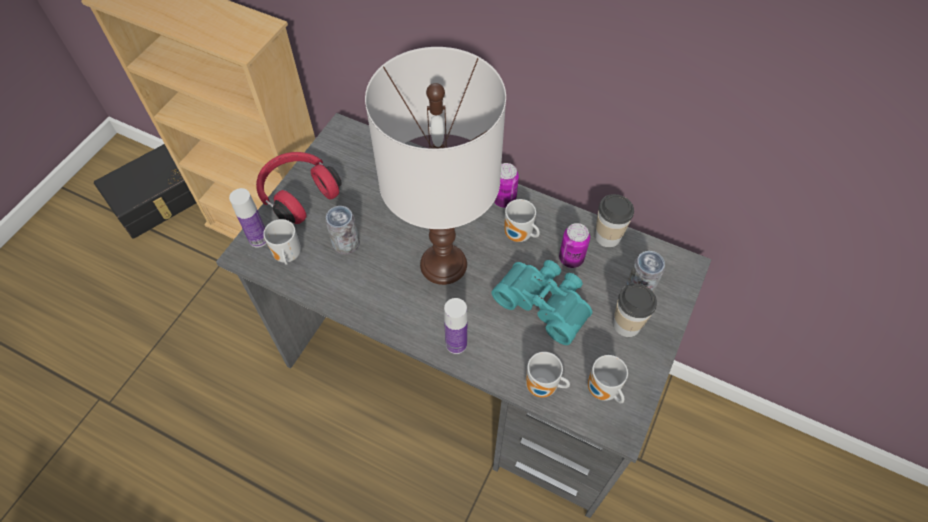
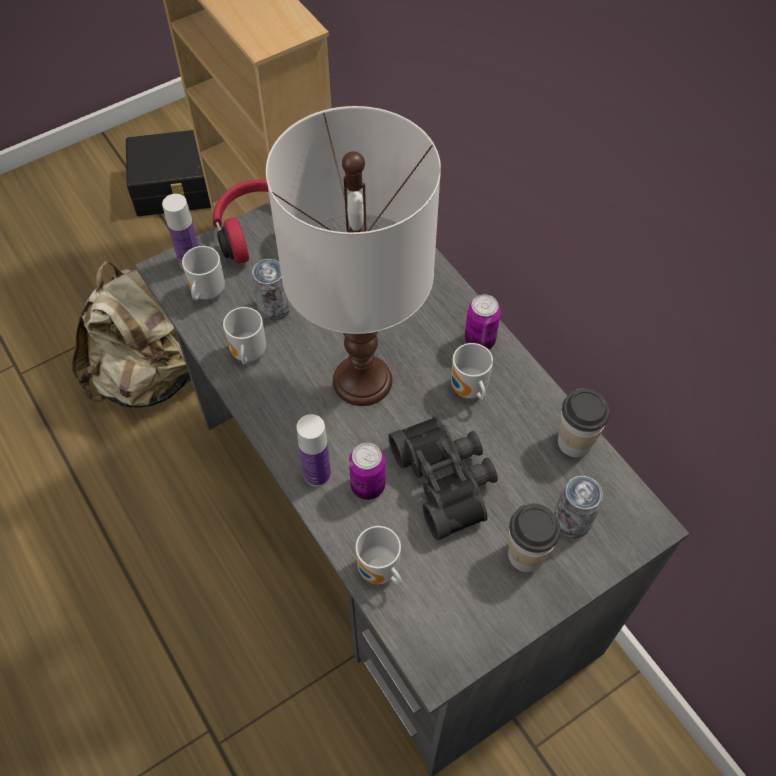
camera: 30 degrees right, 0 degrees up
turquoise binoculars [491,260,592,345] -> black binoculars [388,416,498,540]
can [559,223,590,268] -> can moved to [349,443,385,500]
mug [588,355,628,403] -> mug moved to [223,307,266,365]
none -> beige backpack [72,261,191,408]

